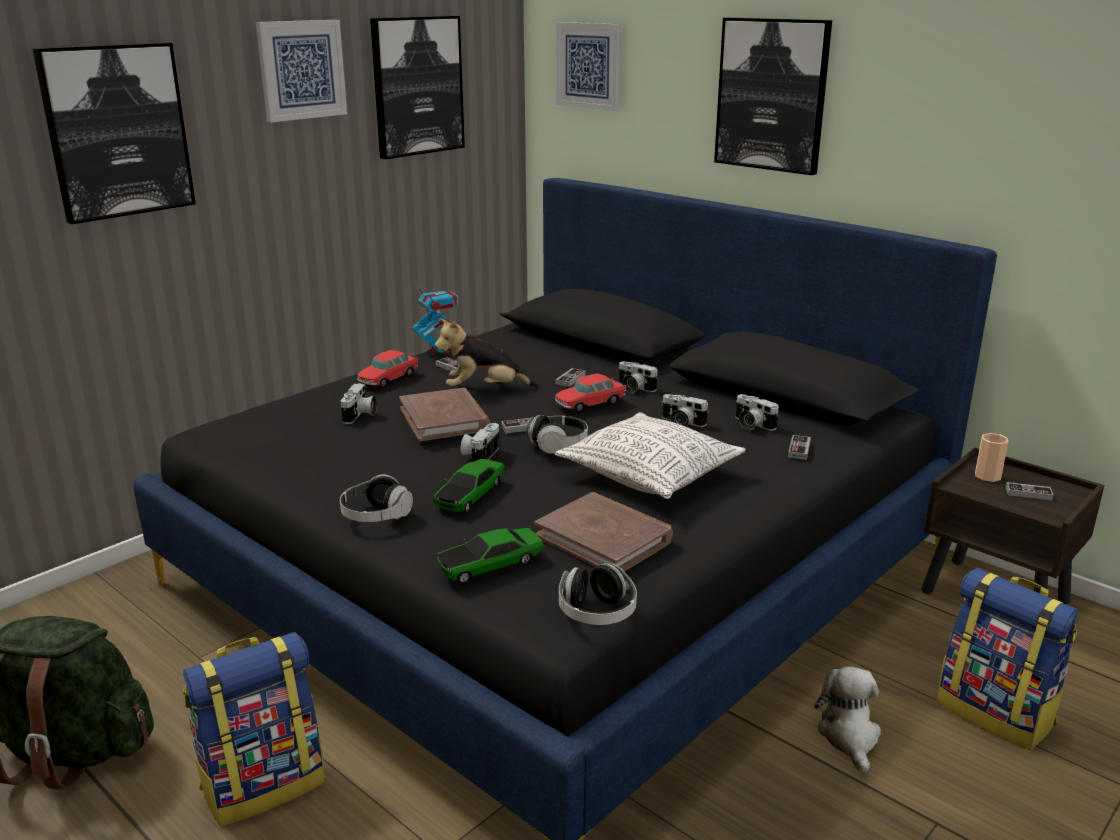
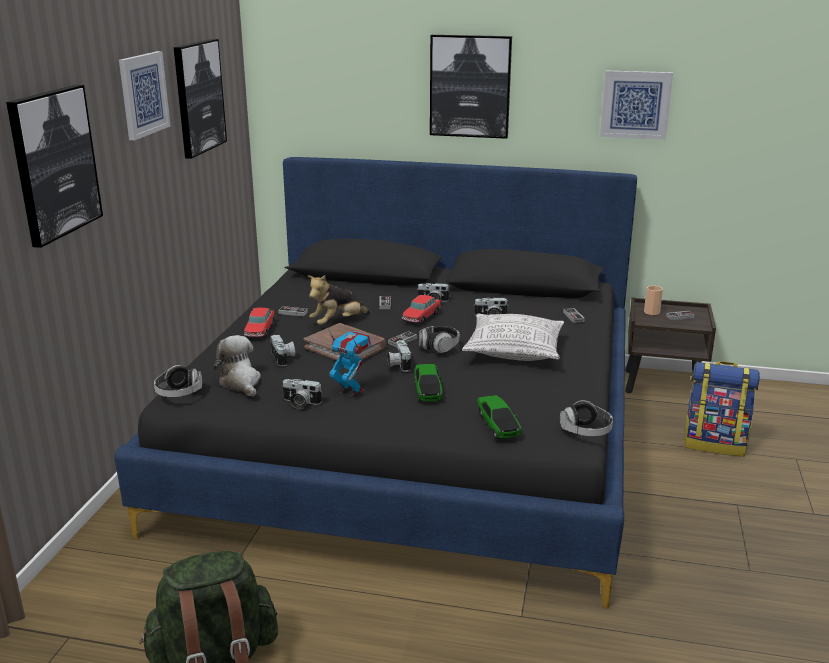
camera: 30 degrees left, 0 degrees up
backpack [183,632,325,826] -> none
headphones [340,474,413,522] -> headphones moved to [154,365,202,397]
toy robot [412,282,458,355] -> toy robot moved to [329,330,372,397]
toy car [437,528,544,585] -> toy car turned 45 degrees counterclockwise [477,395,522,439]
brown book [535,492,673,571] -> none
picture [556,22,621,111] -> picture moved to [600,71,673,140]
camera [736,394,779,431] -> camera moved to [282,379,322,409]
plush toy [814,666,881,774] -> plush toy moved to [214,335,261,397]

